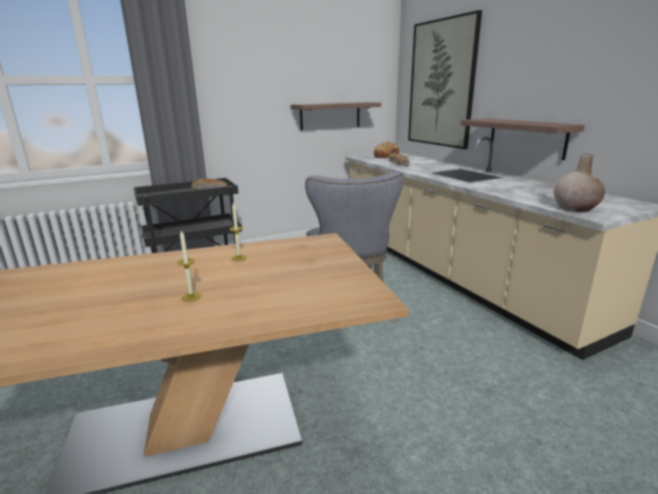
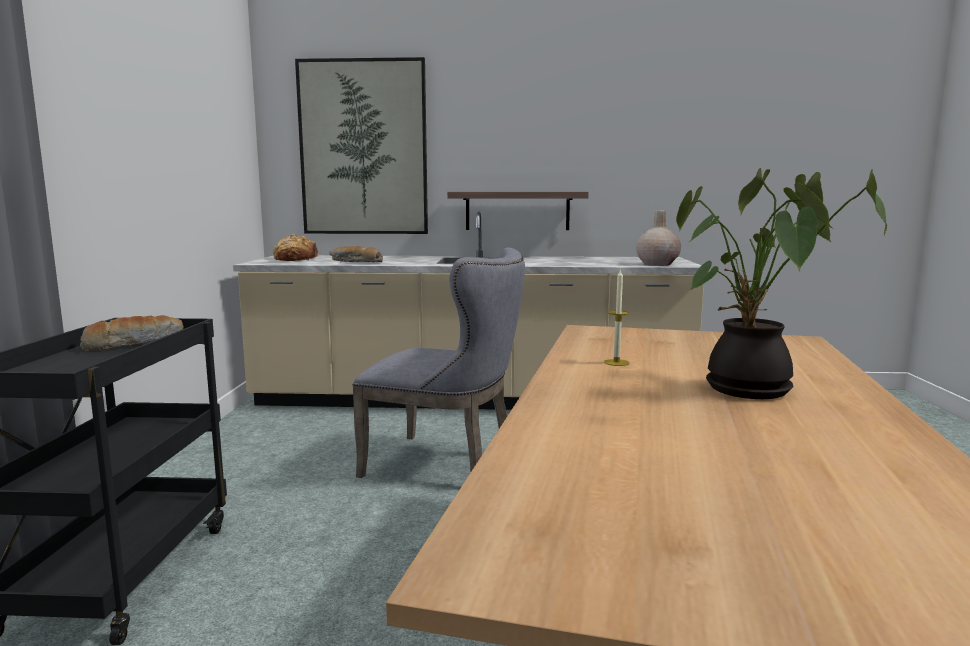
camera: 60 degrees left, 10 degrees down
candle [177,231,201,302] -> potted plant [676,168,887,399]
shelf [291,102,381,130] -> none

